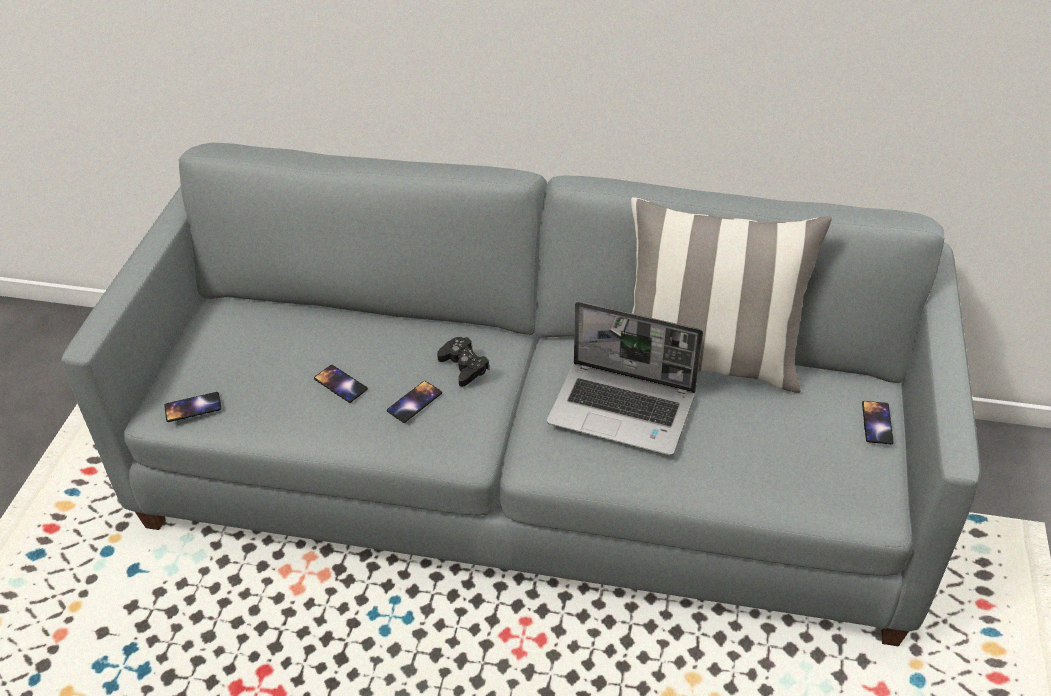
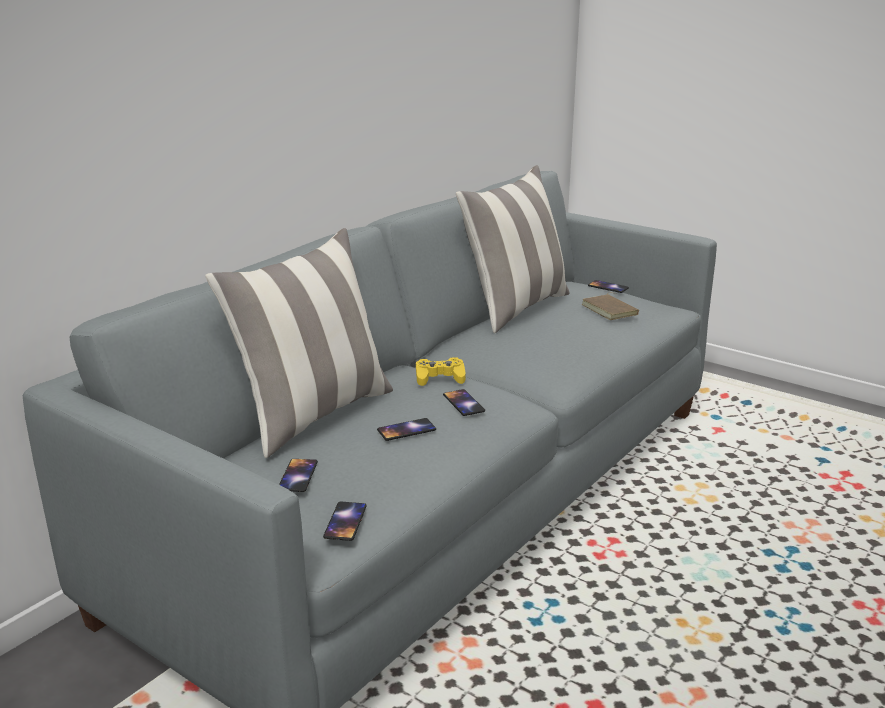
camera: 65 degrees left, 20 degrees down
black game controller [437,337,490,387] -> yellow game controller [416,357,466,386]
laptop [547,301,703,456] -> none
none -> pillow [205,228,393,458]
none -> phone [279,459,318,492]
none -> brown book [582,294,639,320]

